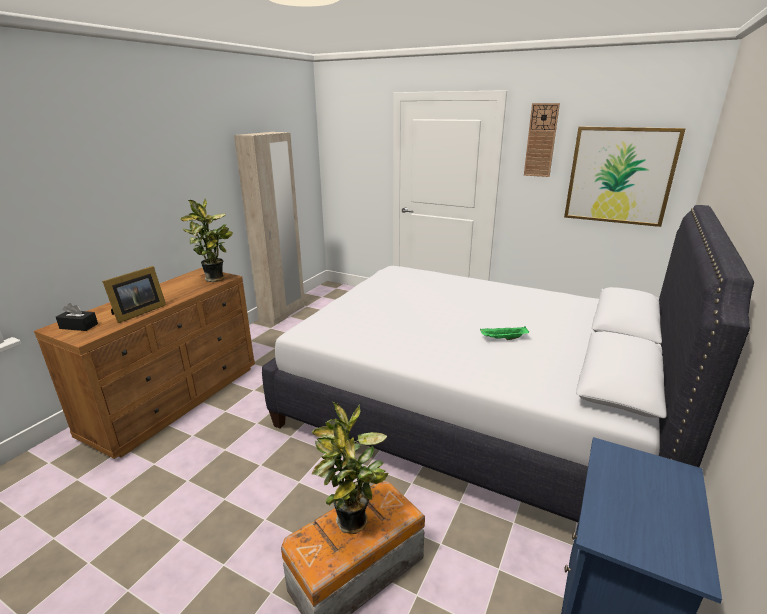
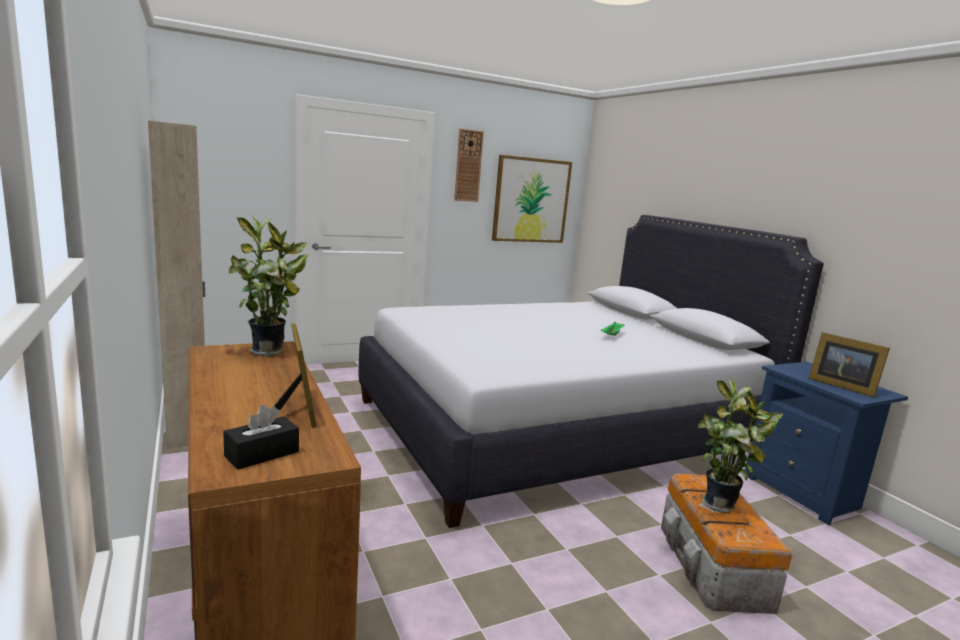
camera: 55 degrees left, 10 degrees down
none -> picture frame [808,332,890,397]

